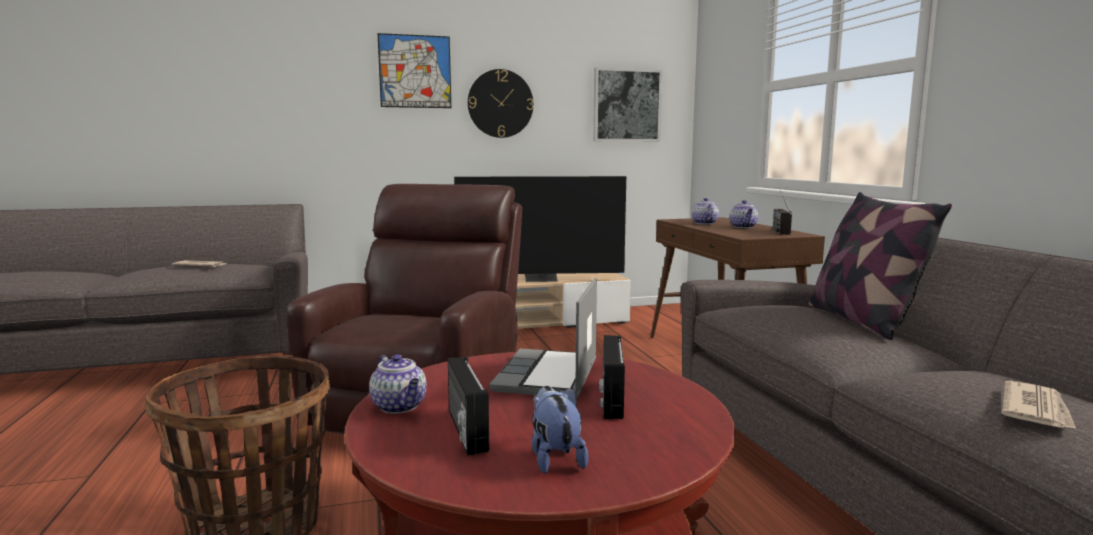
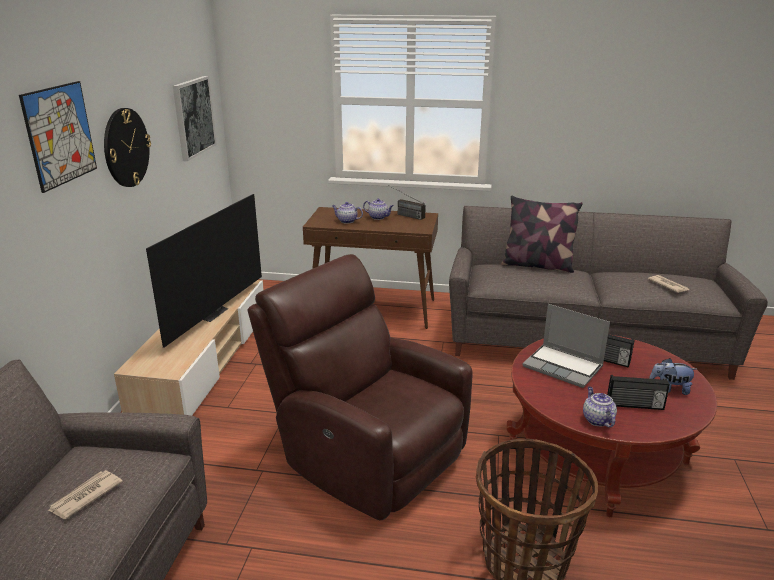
camera: 65 degrees left, 15 degrees up
teapot [369,354,427,414] -> teapot turned 90 degrees counterclockwise [583,387,617,427]

